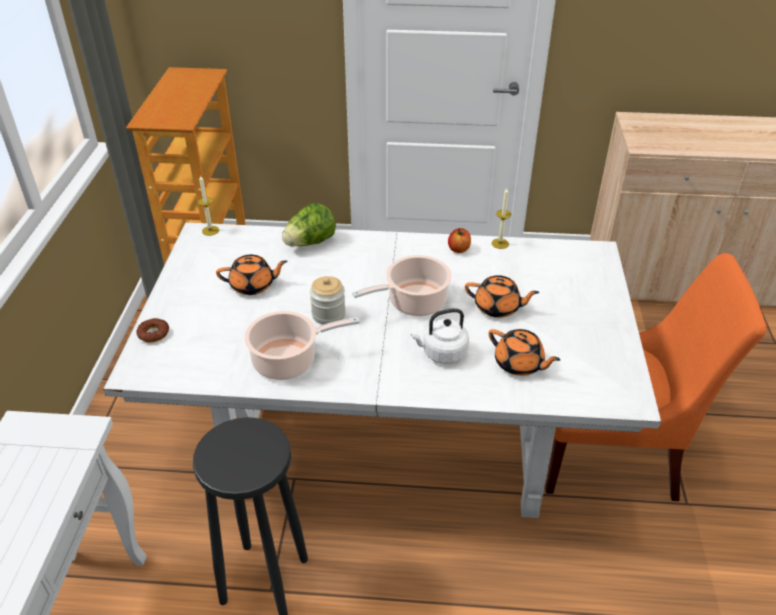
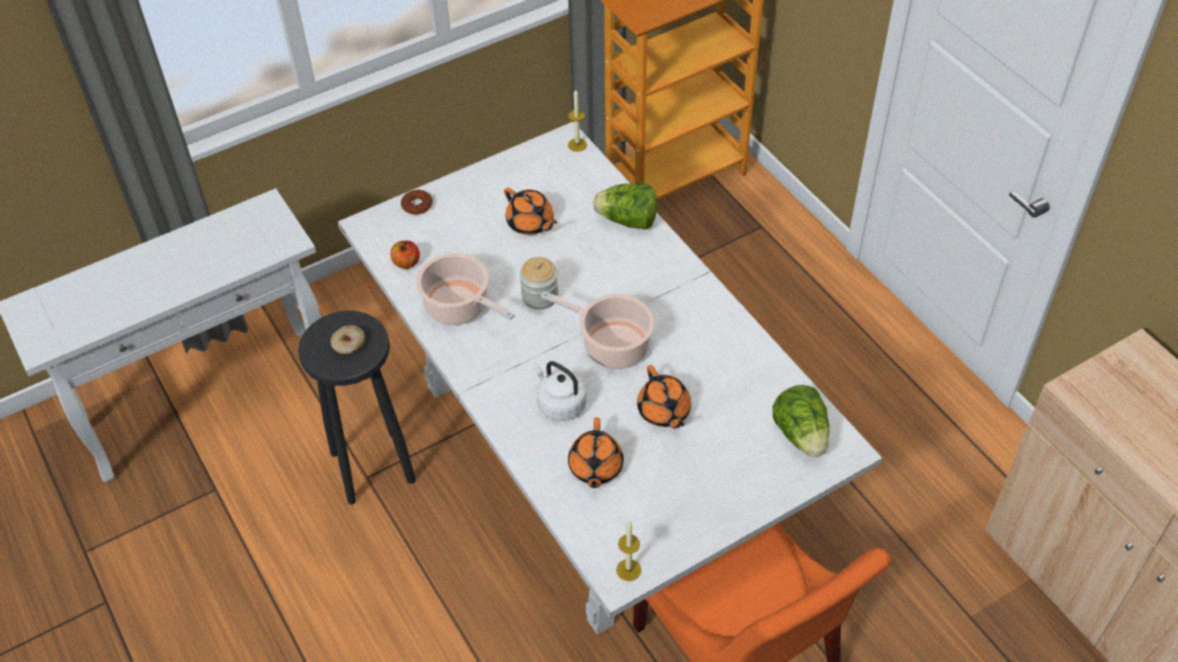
camera: 55 degrees right, 10 degrees up
apple [448,228,471,253] -> apple moved to [390,241,420,269]
candle [492,188,511,249] -> candle moved to [616,520,641,581]
none -> donut [331,325,365,355]
none -> lettuce [773,385,829,457]

